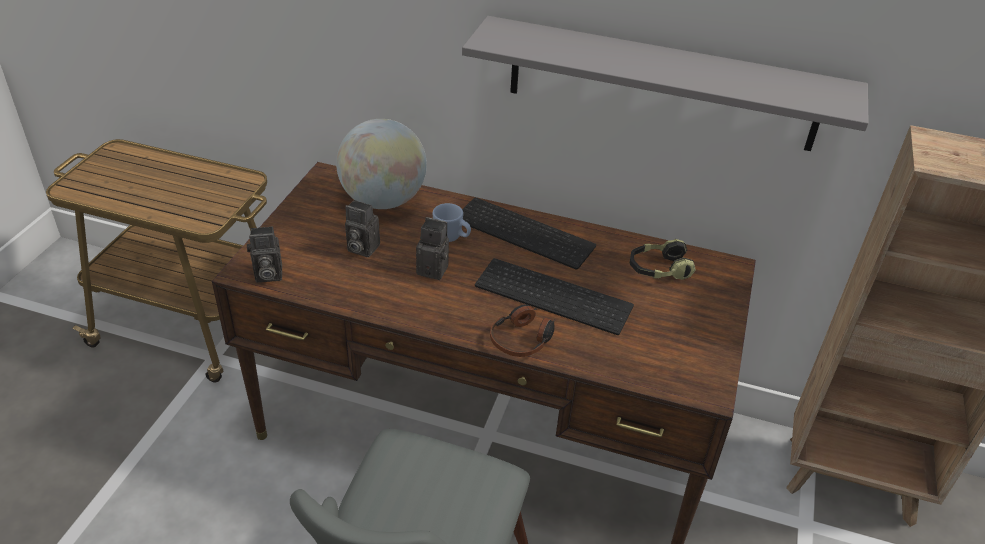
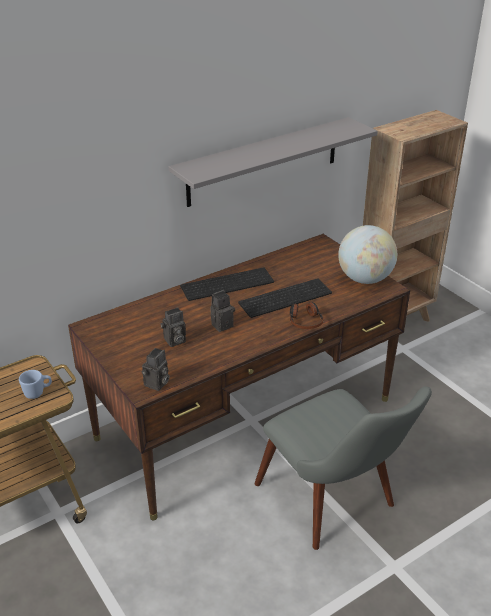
camera: 50 degrees left, 5 degrees down
globe [336,119,427,209] -> globe moved to [338,225,397,284]
blue mug [433,203,471,242] -> blue mug moved to [19,370,52,399]
headphones [630,239,696,280] -> none

